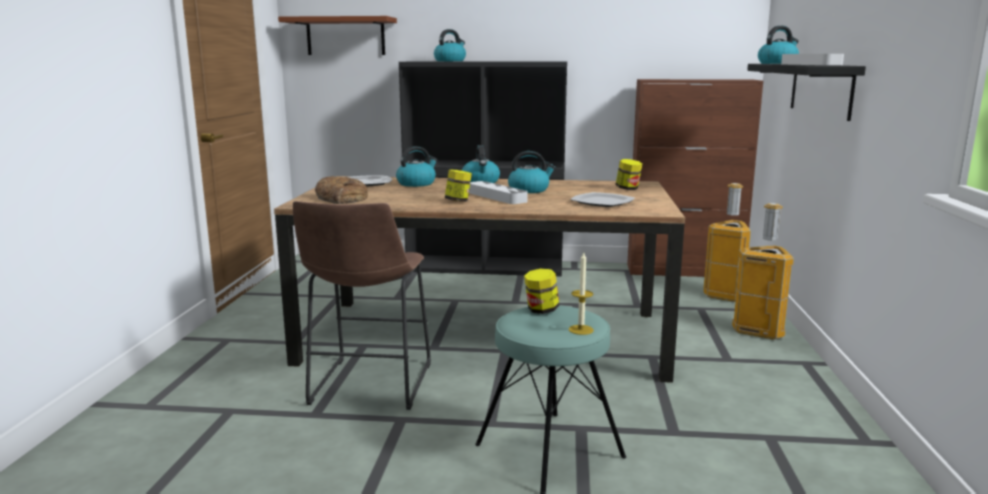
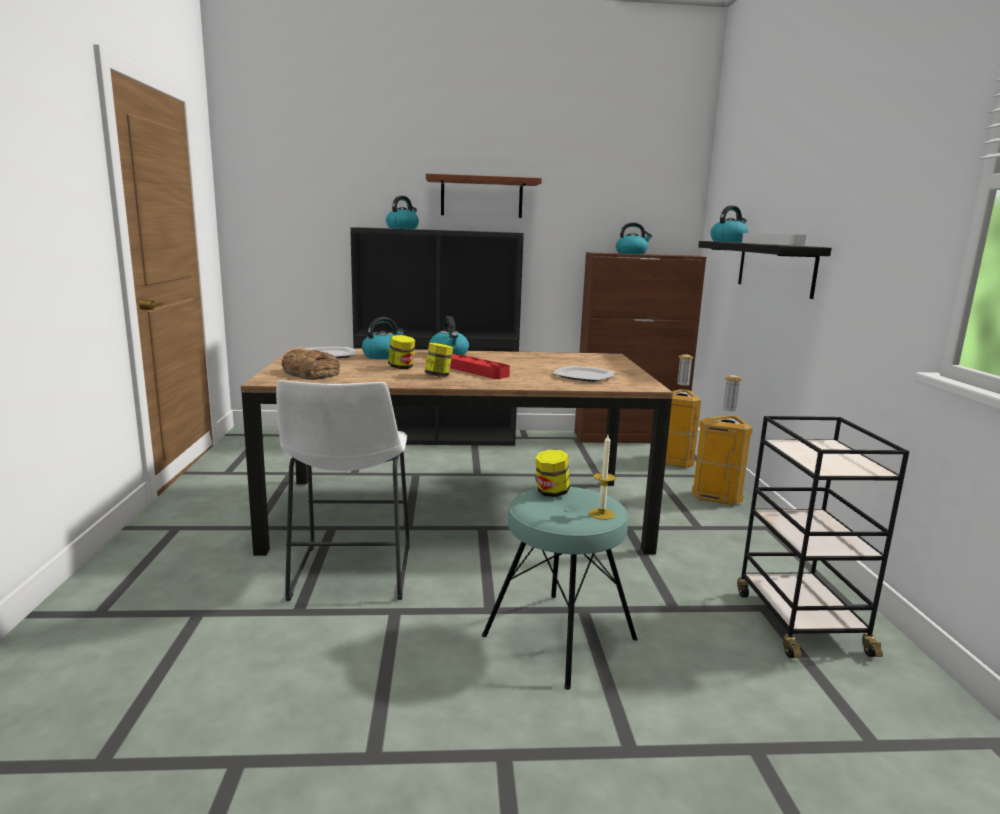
camera: 10 degrees left, 0 degrees up
brown shelf [278,16,397,55] -> brown shelf moved to [426,174,542,218]
brown stool [293,201,431,410] -> white stool [276,380,410,601]
grey tray [469,181,528,204] -> red tray [450,354,510,379]
kettle [508,151,556,193] -> kettle moved to [616,222,652,254]
jar [616,159,643,190] -> jar moved to [388,335,416,369]
none -> black cart [737,416,909,658]

